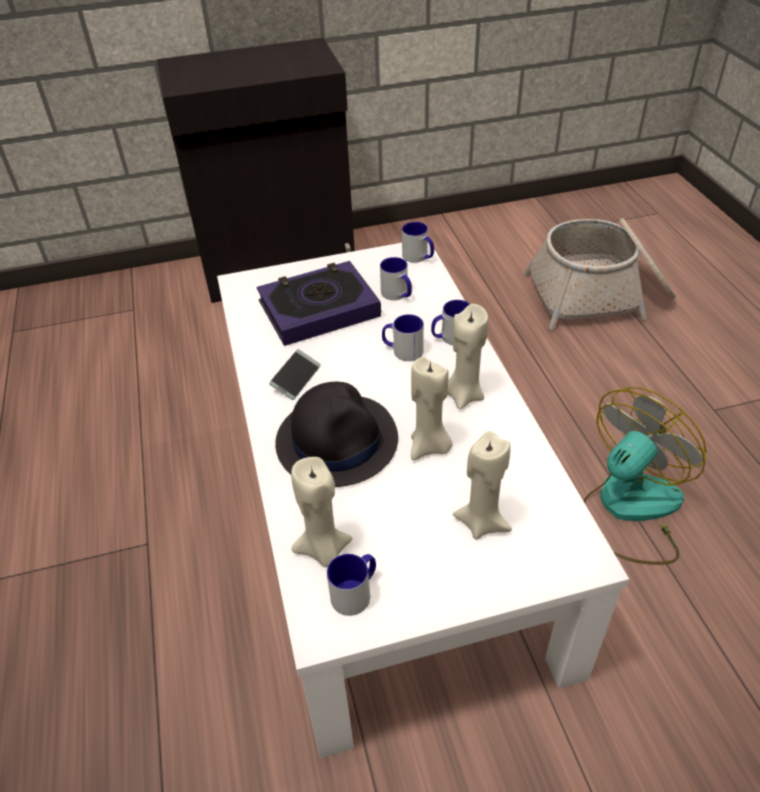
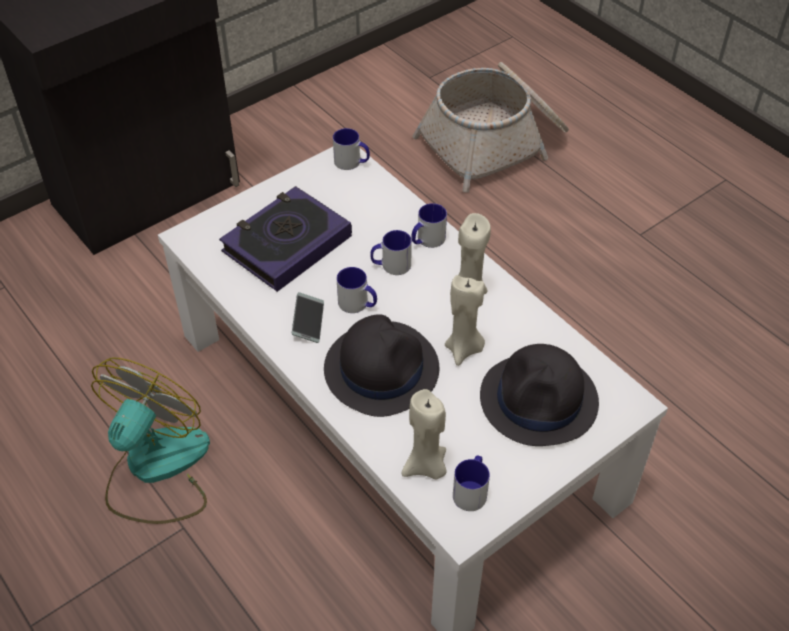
camera: 25 degrees left, 5 degrees up
mug [380,257,412,300] -> mug moved to [337,267,377,313]
beige candle [453,431,512,540] -> black hat [480,344,599,446]
fan [583,387,706,565] -> fan moved to [91,358,210,524]

